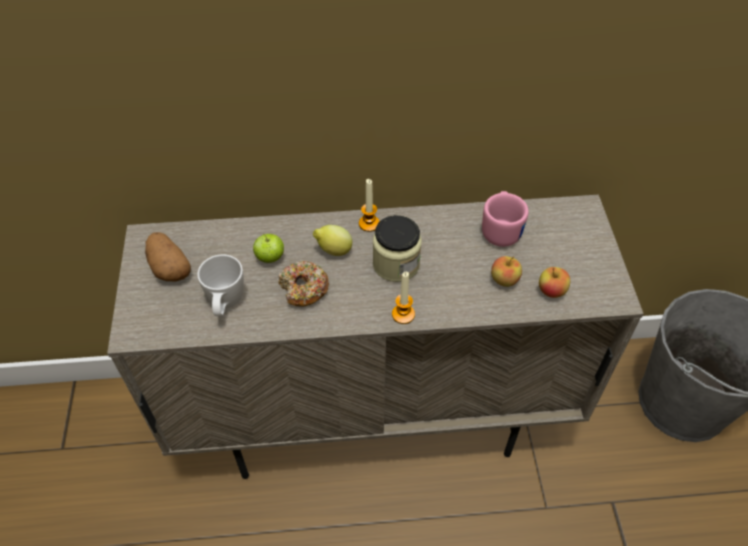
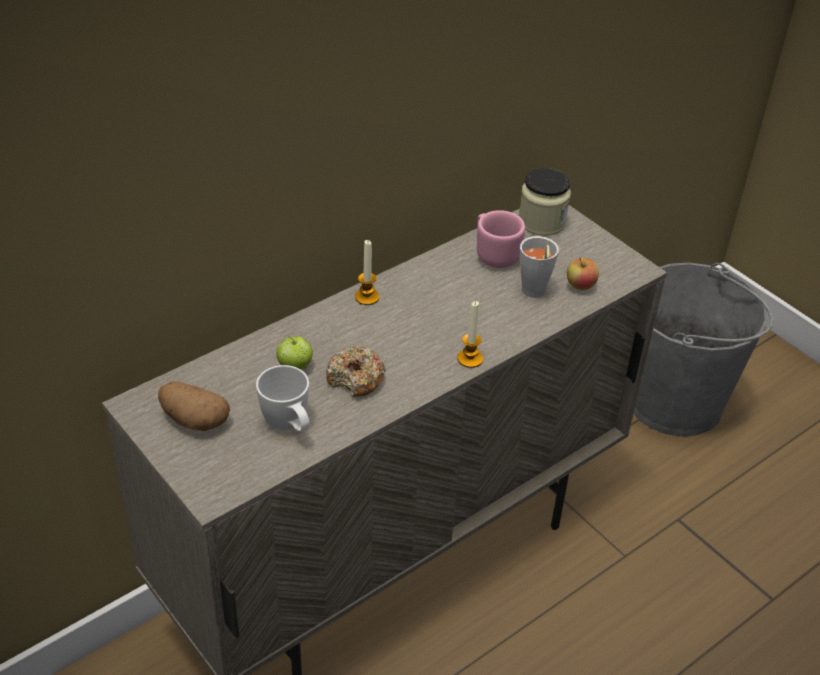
camera: 35 degrees left, 10 degrees down
lemon [313,225,352,256] -> none
jar [373,215,422,282] -> jar moved to [519,168,571,236]
apple [491,256,522,287] -> grey cup [520,236,559,298]

